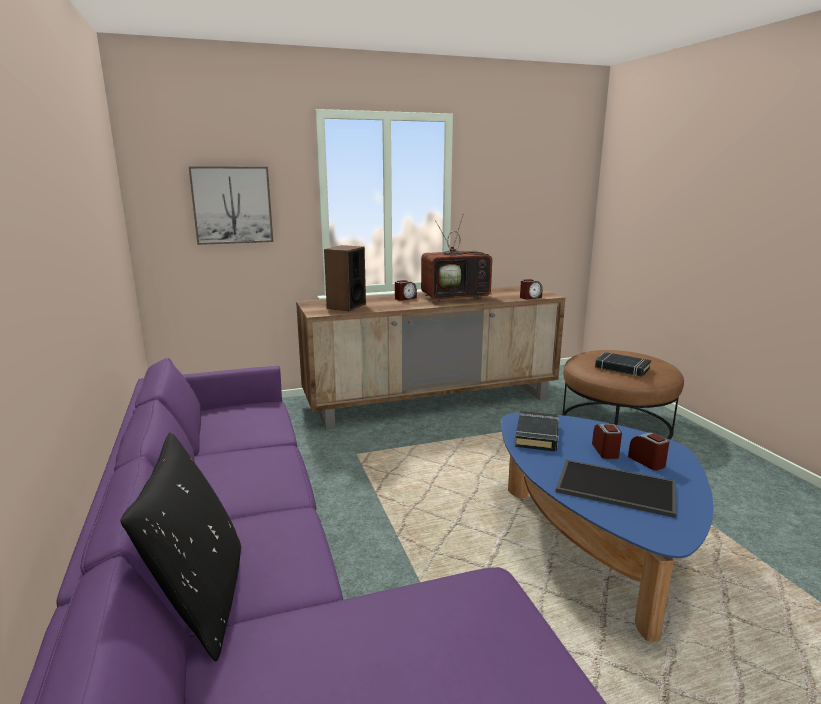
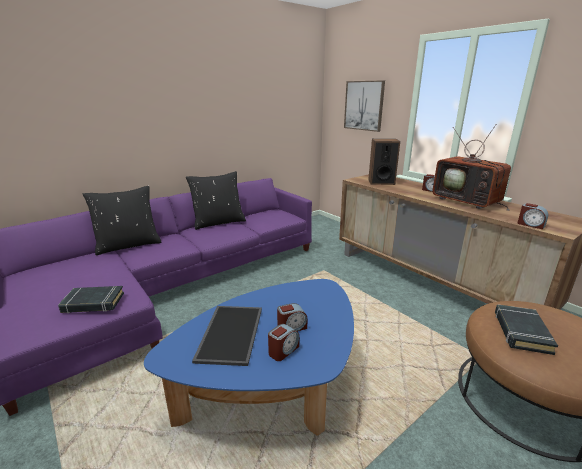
camera: 70 degrees right, 5 degrees up
black book [515,411,559,451] -> black book moved to [58,286,124,313]
none -> black pillow [186,171,246,230]

